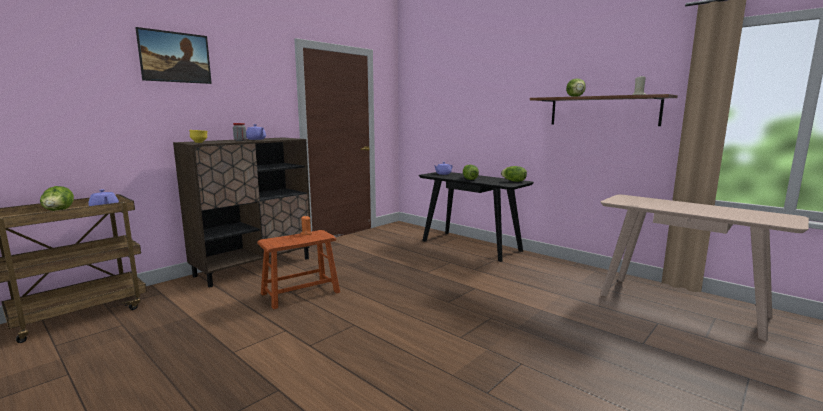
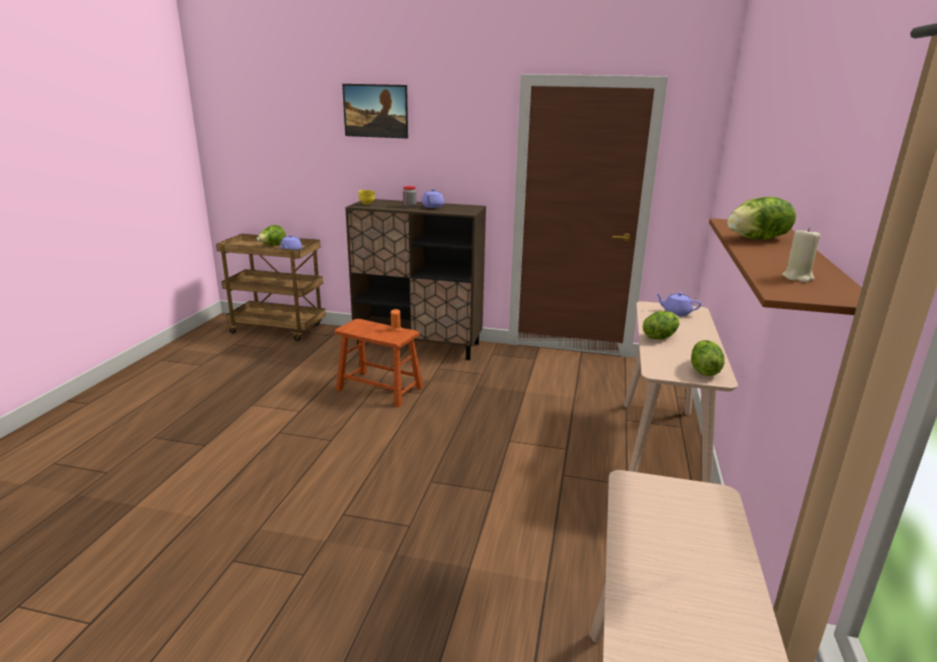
camera: 60 degrees right, 10 degrees up
black console table [419,172,534,262] -> beige console table [624,301,738,483]

